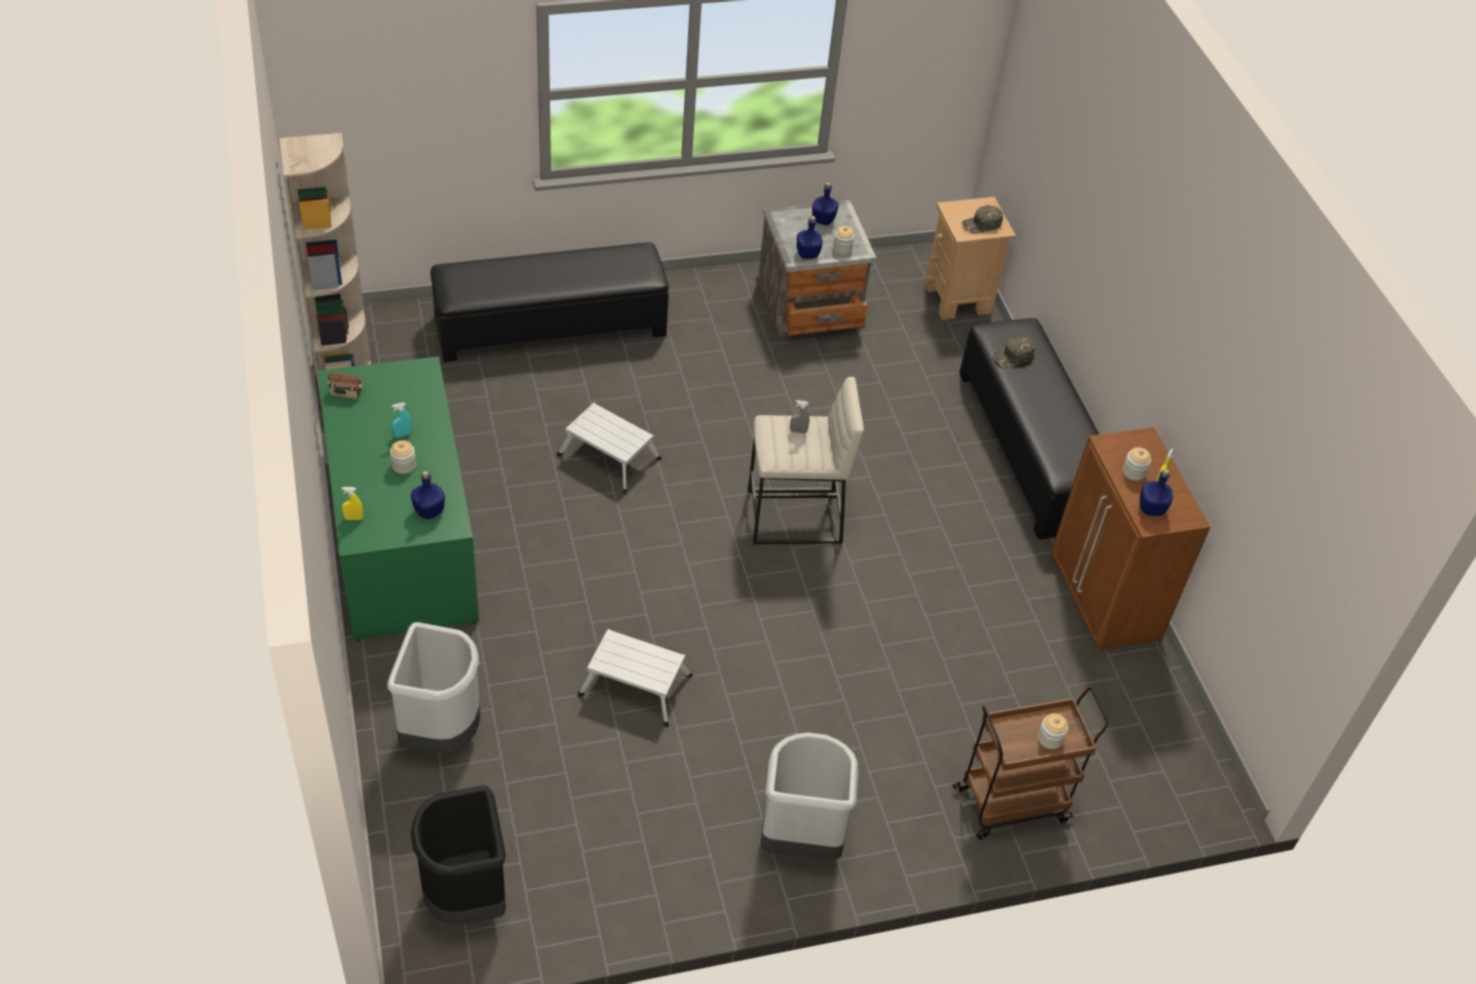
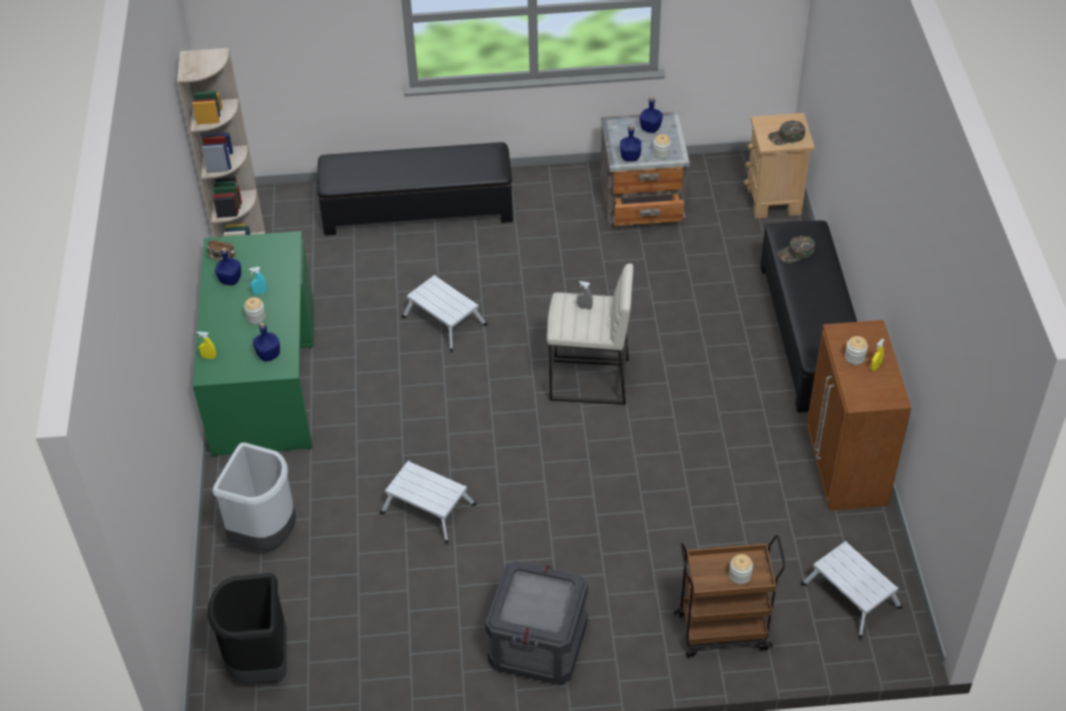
camera: 15 degrees right, 0 degrees up
grey trash can [760,732,858,860] -> crate [485,561,588,685]
blue bottle [1140,469,1173,516] -> blue bottle moved to [215,248,241,285]
none -> white step ladder [801,541,903,640]

